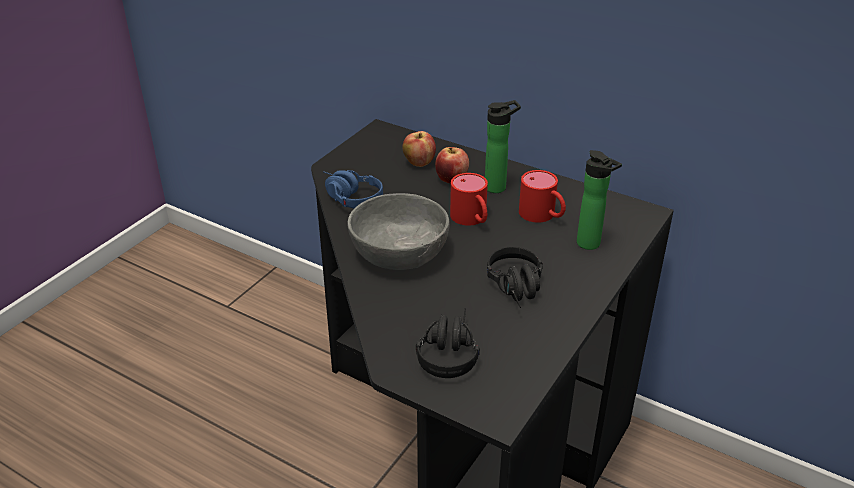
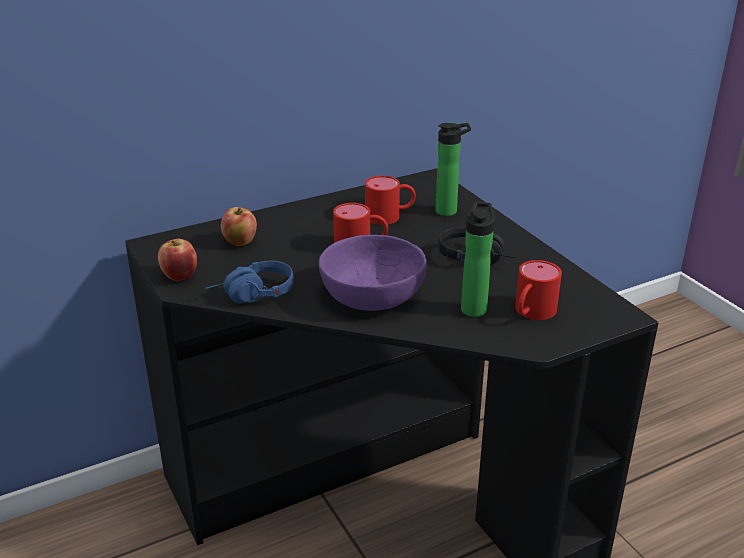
camera: 60 degrees left, 5 degrees down
grey bowl [347,193,450,270] -> purple bowl [319,235,426,311]
black headphones [416,308,480,378] -> red mug [515,260,562,320]
apple [435,147,469,184] -> apple moved to [158,239,197,281]
bottle [485,100,521,193] -> bottle moved to [461,202,494,317]

